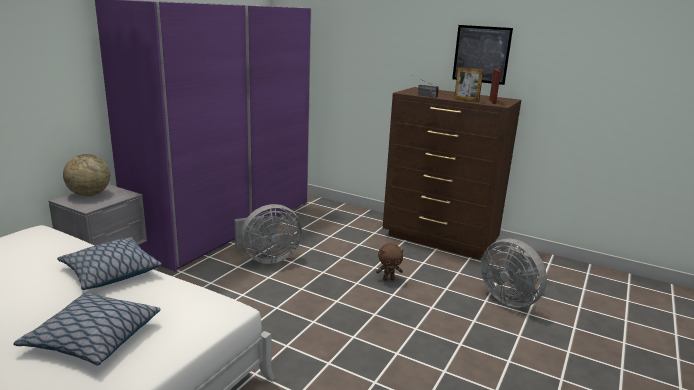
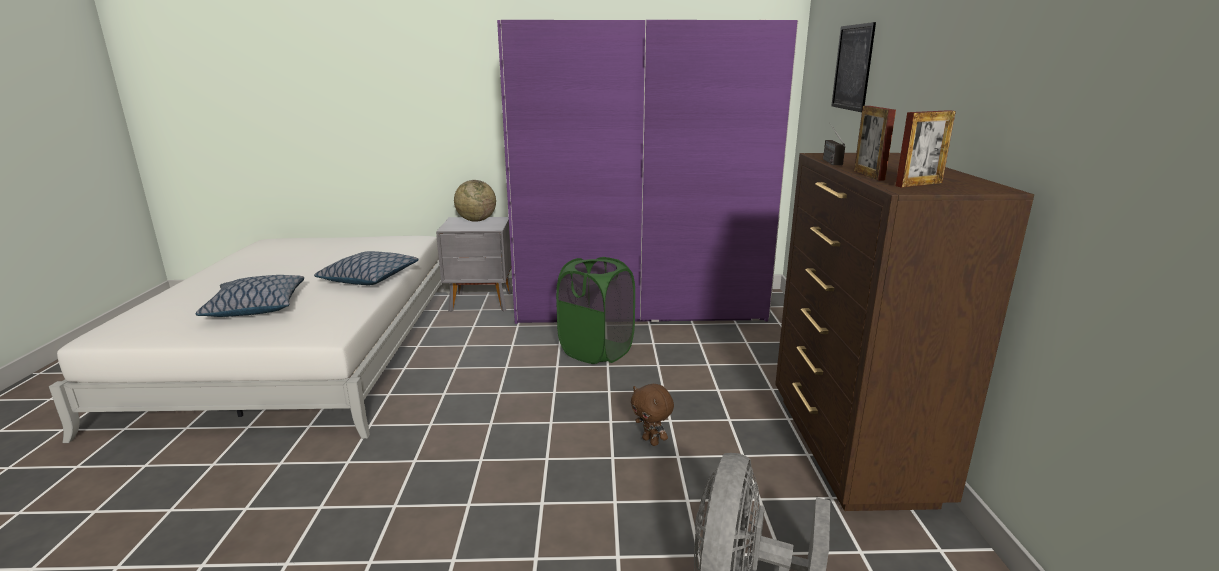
camera: 60 degrees right, 0 degrees up
grey fan [234,204,302,264] -> green laundry basket [556,257,635,364]
picture [452,25,513,85] -> picture moved to [831,22,876,112]

